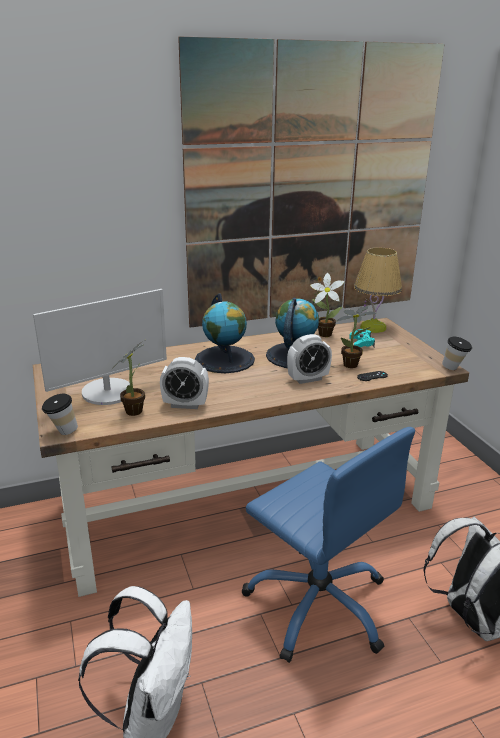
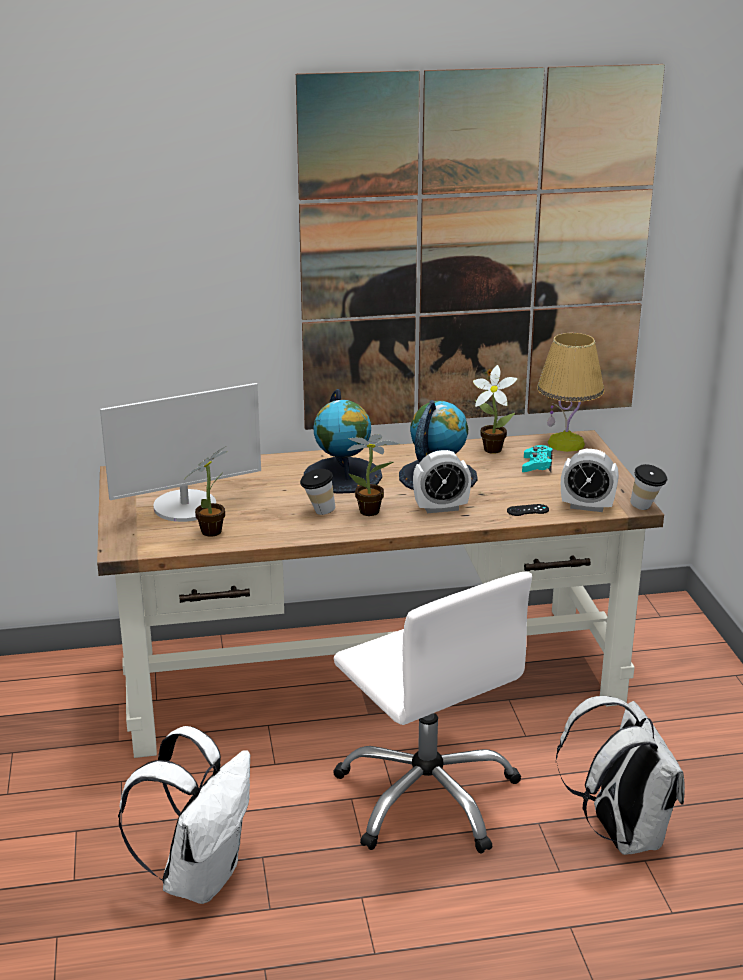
camera: 10 degrees right, 0 degrees up
cup [42,394,78,435] -> cup moved to [300,469,335,515]
alarm clock [160,357,209,409] -> alarm clock moved to [561,449,619,512]
blue office chair [241,427,415,663] -> white office chair [333,571,532,854]
potted plant [337,306,377,368] -> potted plant moved to [347,434,399,516]

